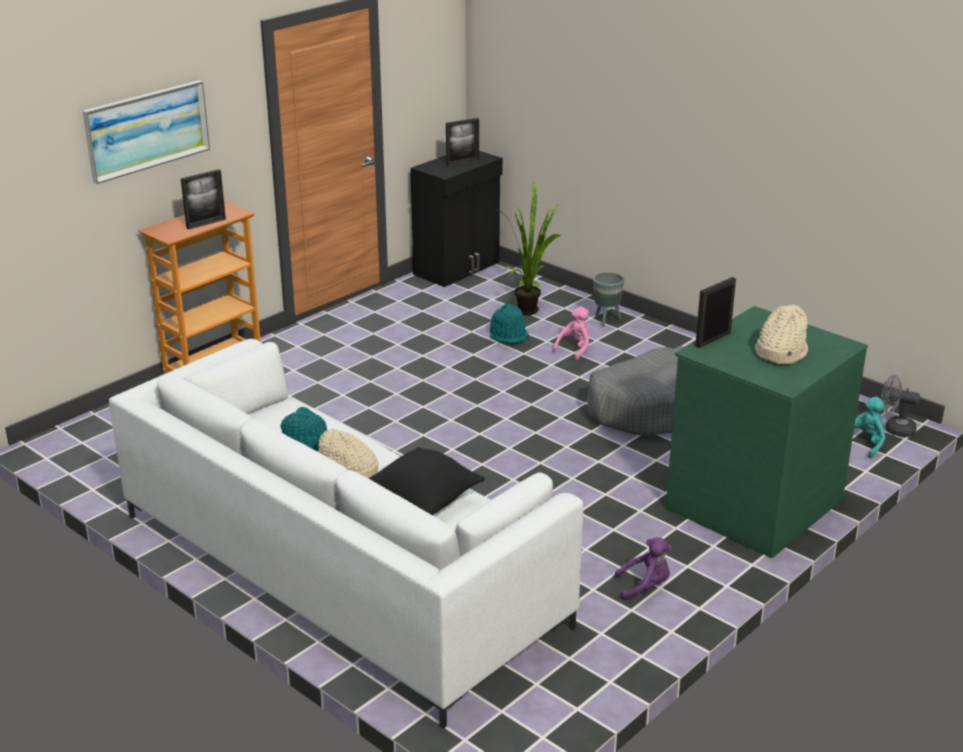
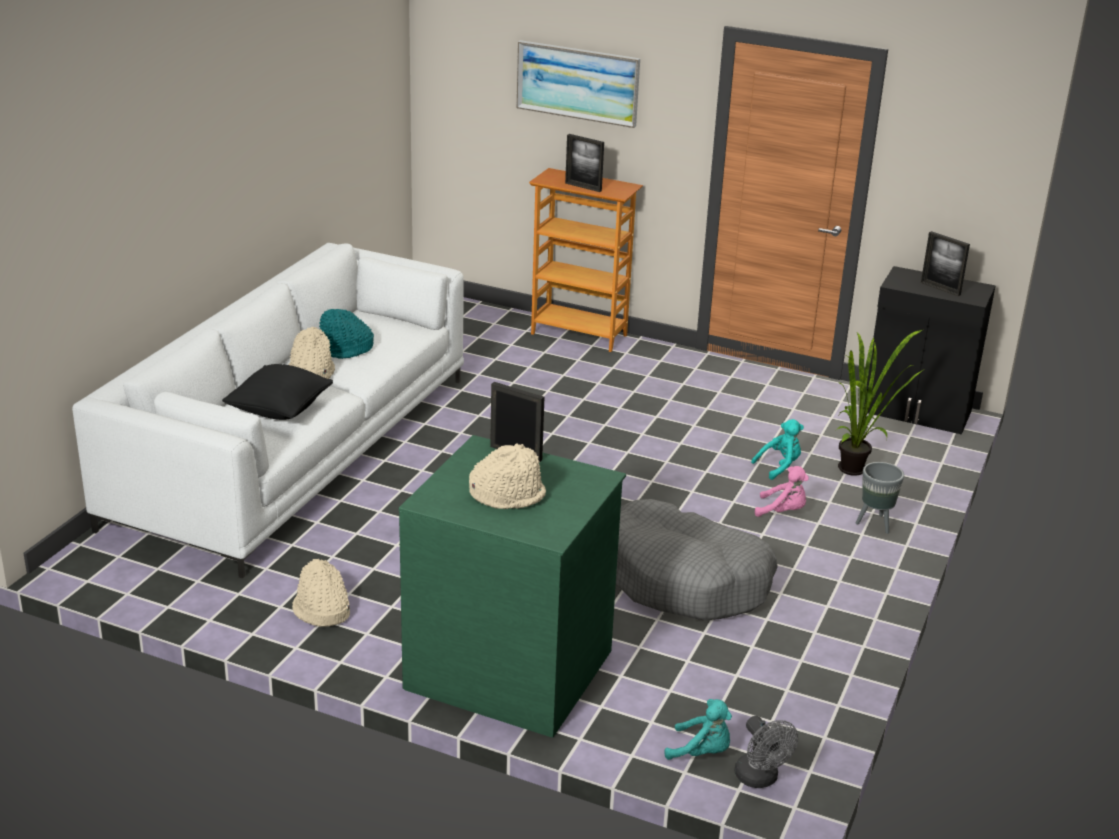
camera: 70 degrees right, 0 degrees up
turquoise hat [490,303,529,344] -> turquoise plush toy [751,419,804,480]
purple plush toy [615,537,672,601] -> beige hat [292,559,350,627]
grey fan [881,375,920,437] -> grey fan turned 150 degrees clockwise [735,716,798,788]

